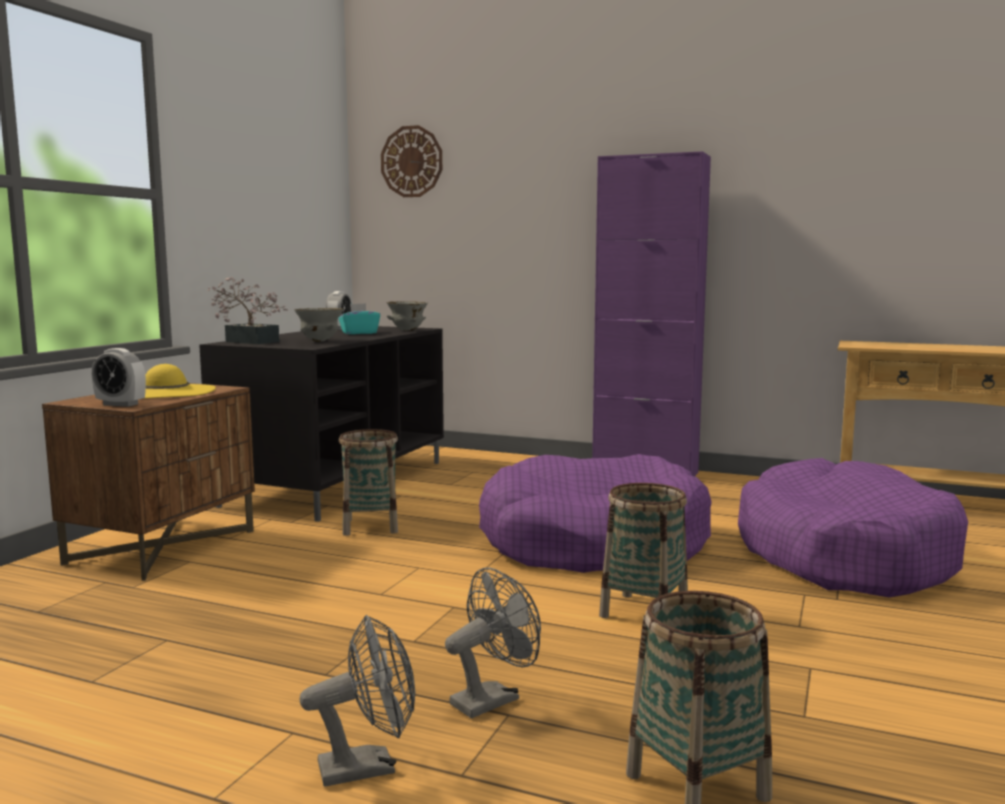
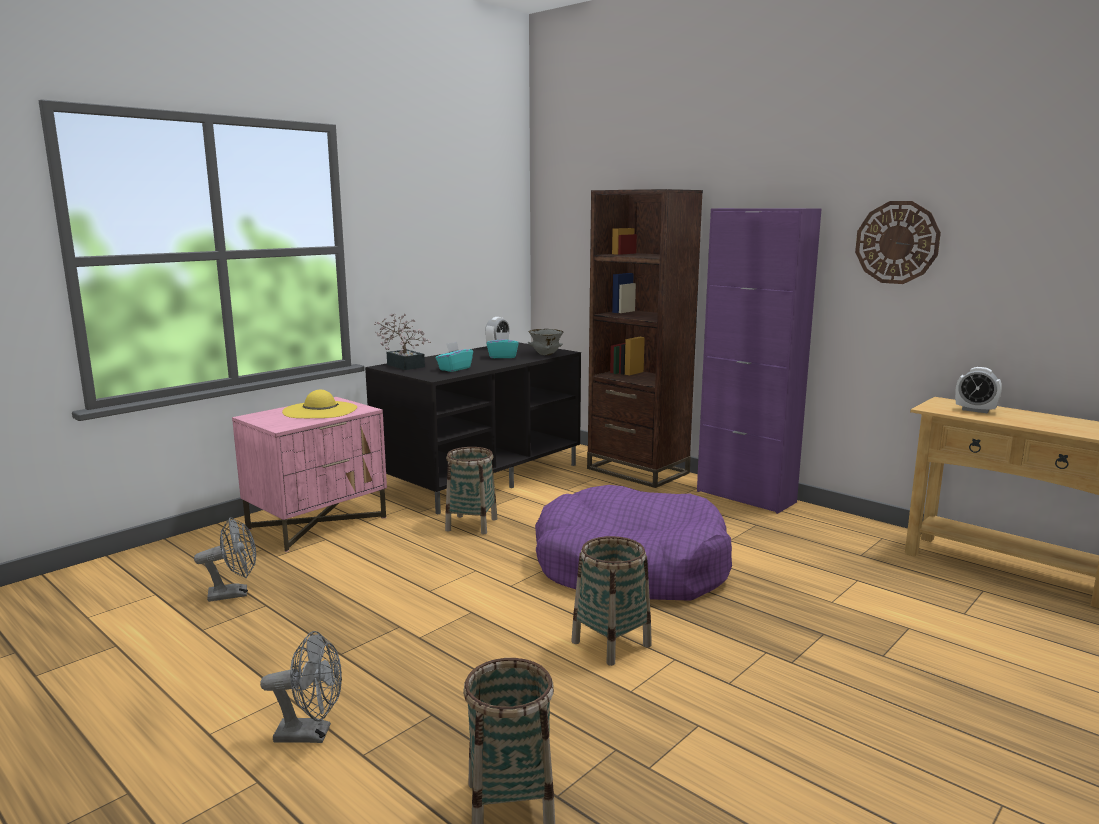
camera: 20 degrees right, 5 degrees up
brown nightstand [42,383,255,581] -> pink nightstand [232,397,387,552]
alarm clock [92,348,146,407] -> alarm clock moved to [955,367,1002,413]
grey bowl [294,308,344,342] -> turquoise tissue box [436,342,473,372]
wall clock [381,125,442,197] -> wall clock moved to [855,201,941,284]
grey fan [445,568,541,718] -> grey fan moved to [194,517,256,602]
purple dog bed [738,458,968,598] -> none
none -> brown bookcase [587,189,703,488]

